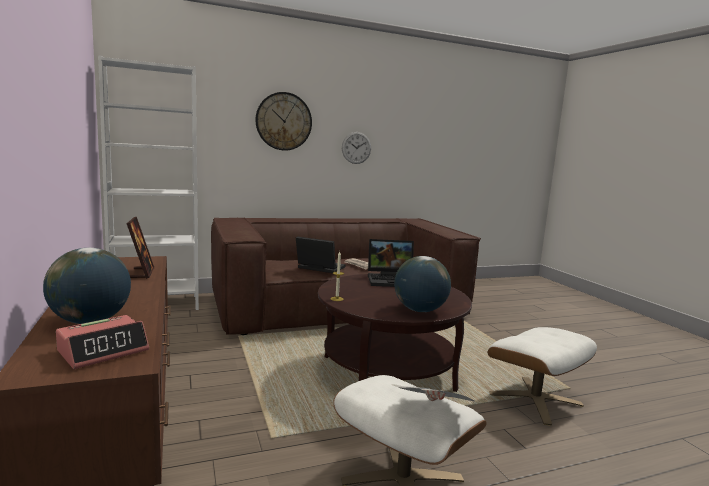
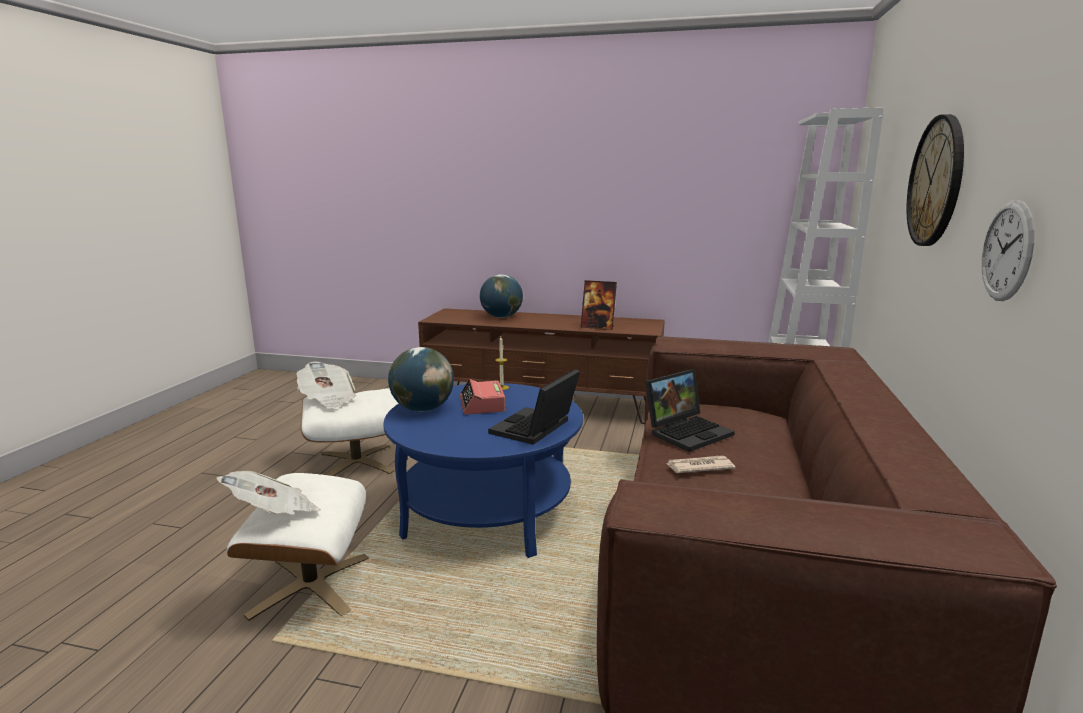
camera: 125 degrees right, 5 degrees up
alarm clock [56,315,149,369] -> alarm clock moved to [460,379,506,415]
brown coffee table [318,274,472,392] -> blue coffee table [383,383,583,558]
none -> newspaper [217,471,321,515]

